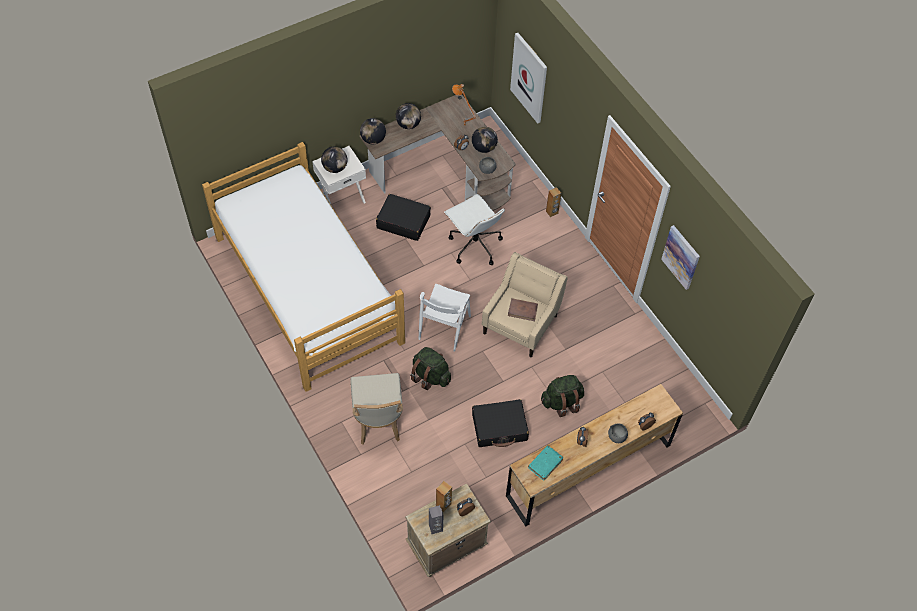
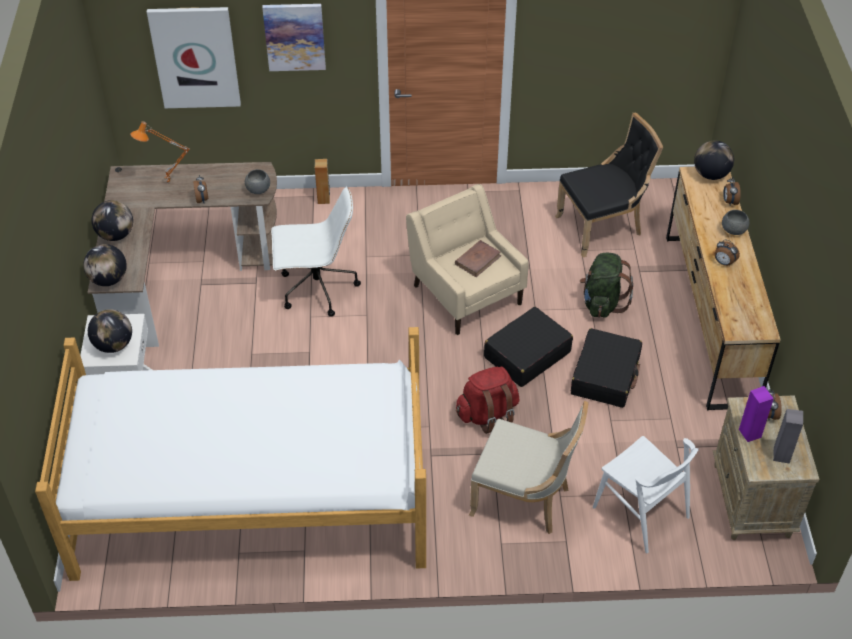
camera: 60 degrees left, 10 degrees down
black suitcase [376,194,431,241] -> black suitcase moved to [484,307,573,387]
green backpack [410,347,451,390] -> red backpack [456,367,520,434]
white chair [419,284,471,352] -> white chair moved to [593,436,699,553]
brown speaker [436,481,452,512] -> purple speaker [739,386,774,442]
globe [472,127,498,153] -> globe moved to [694,140,734,180]
turquoise book [528,446,563,481] -> none
picture [661,225,700,290] -> picture moved to [262,4,326,71]
none -> black chair [555,112,663,257]

